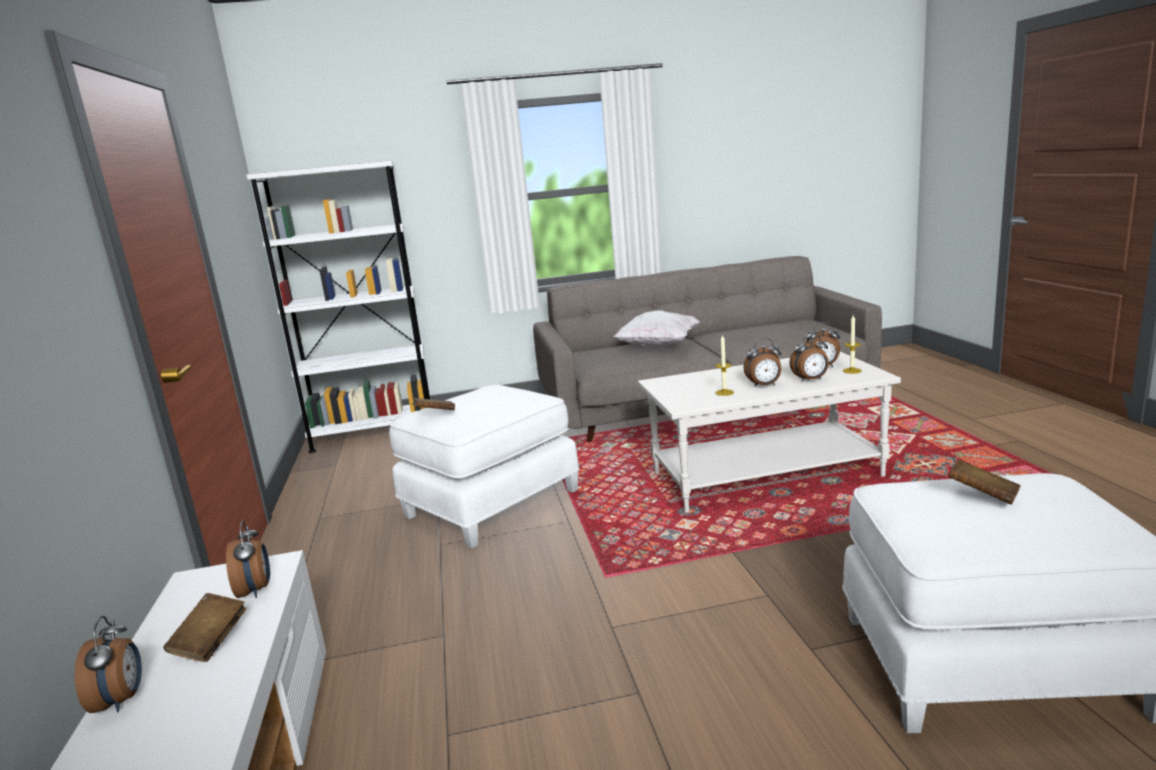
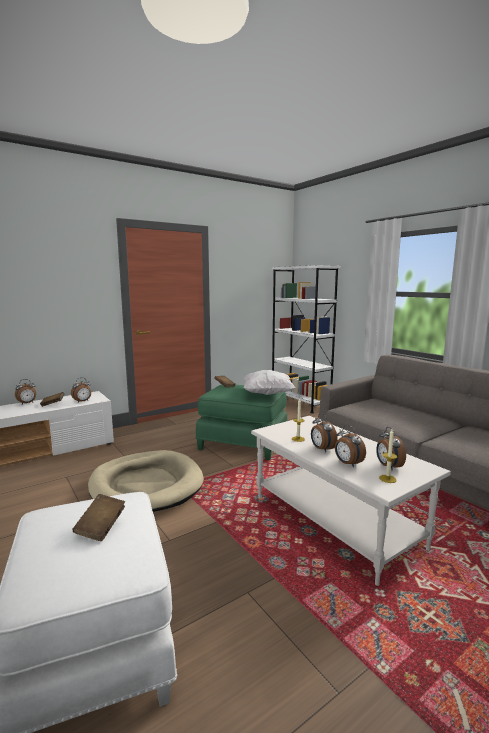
camera: 65 degrees right, 5 degrees down
white ottoman [389,385,579,549] -> green ottoman [195,385,287,461]
white pillow [614,311,700,347] -> white pillow moved to [244,370,296,395]
none -> beige dog bed [88,450,204,512]

